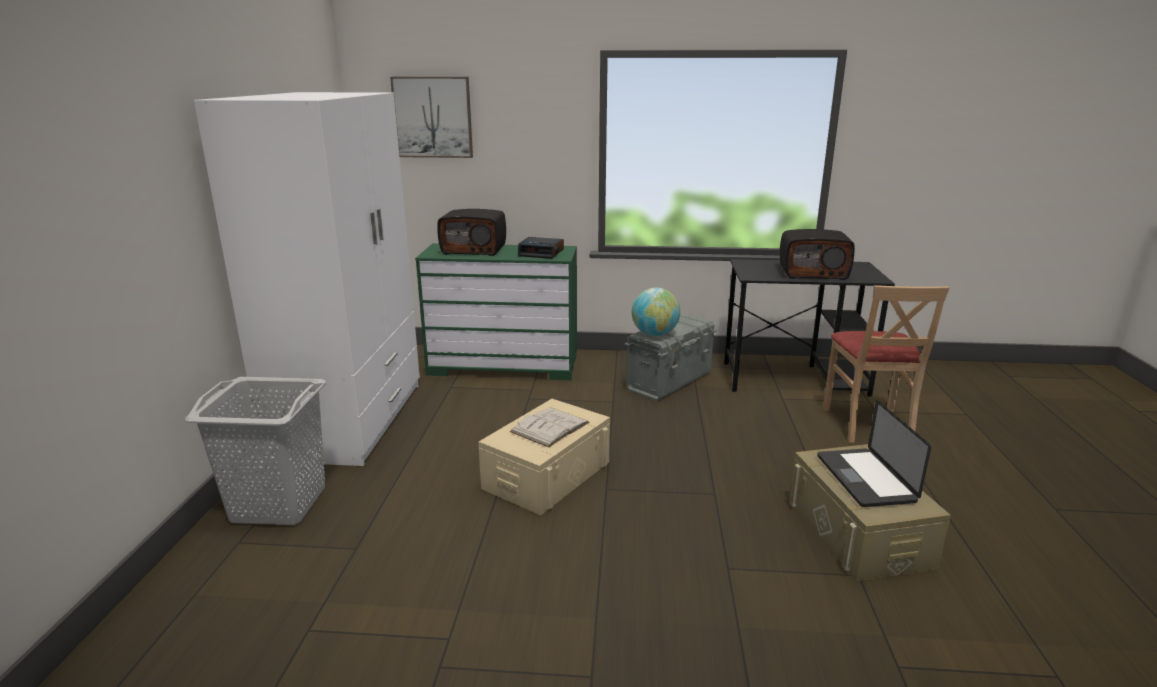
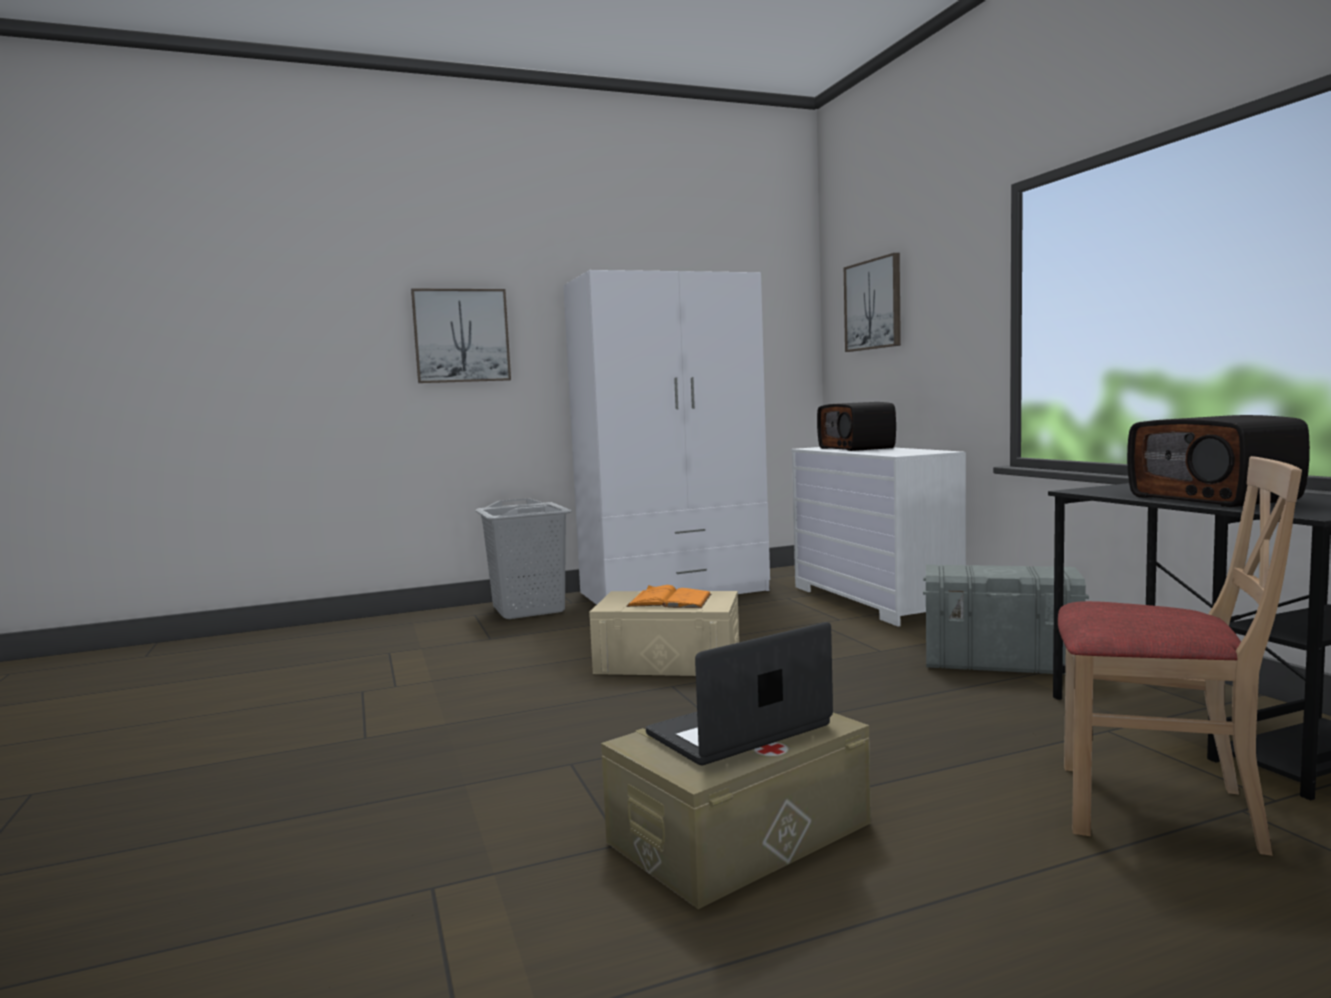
camera: 65 degrees right, 15 degrees down
green dresser [415,243,577,380] -> white dresser [791,447,966,627]
white book [510,407,589,447] -> orange book [626,585,711,608]
alarm clock [518,237,564,259] -> none
globe [632,288,680,336] -> none
beige chair [823,285,949,443] -> beige chair turned 135 degrees counterclockwise [1058,456,1302,856]
none -> picture [411,288,511,383]

